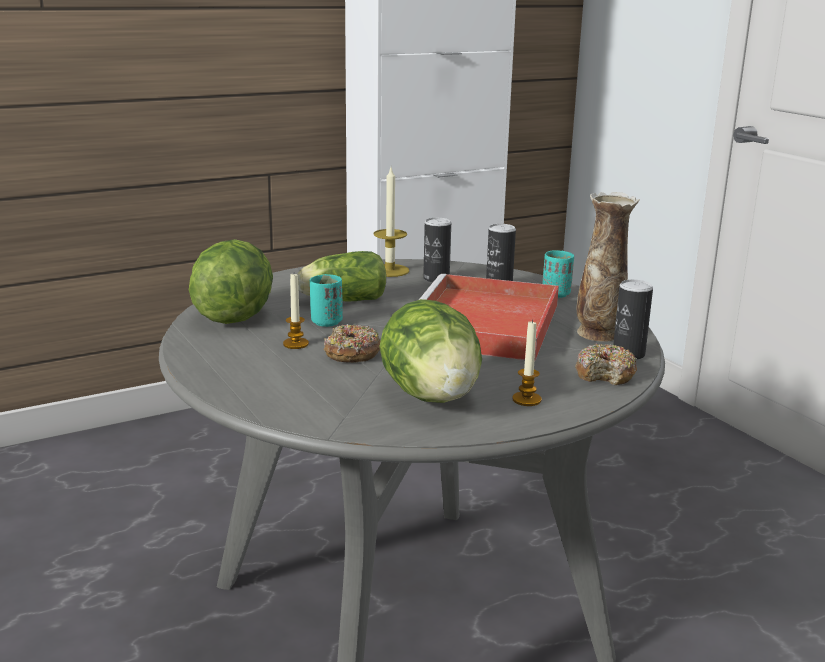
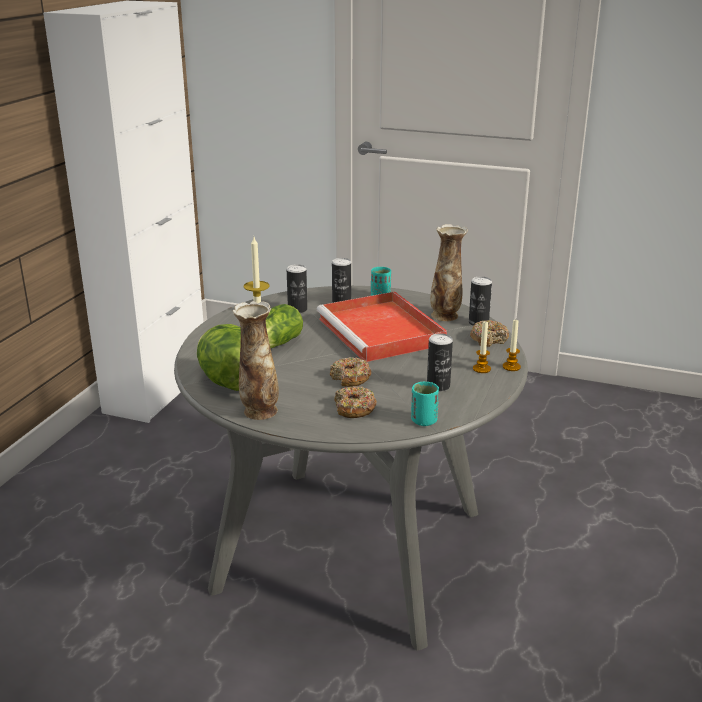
camera: 40 degrees left, 5 degrees up
candle [283,274,309,349] -> candle moved to [503,320,521,371]
turquoise cup [310,274,343,327] -> turquoise cup moved to [411,382,439,426]
lettuce [379,299,482,403] -> can [427,333,453,392]
none -> vase [233,301,279,420]
none -> donut [334,386,377,418]

